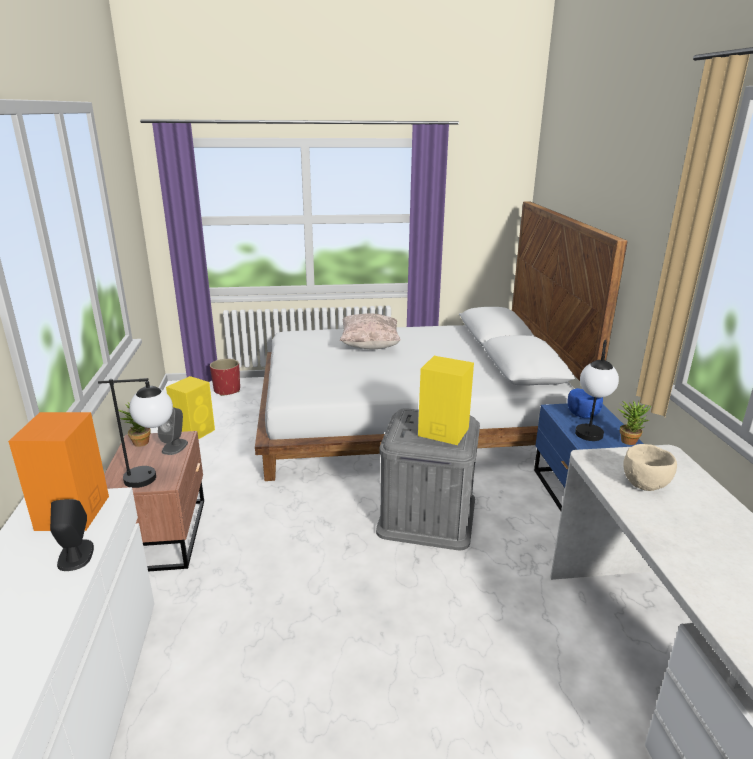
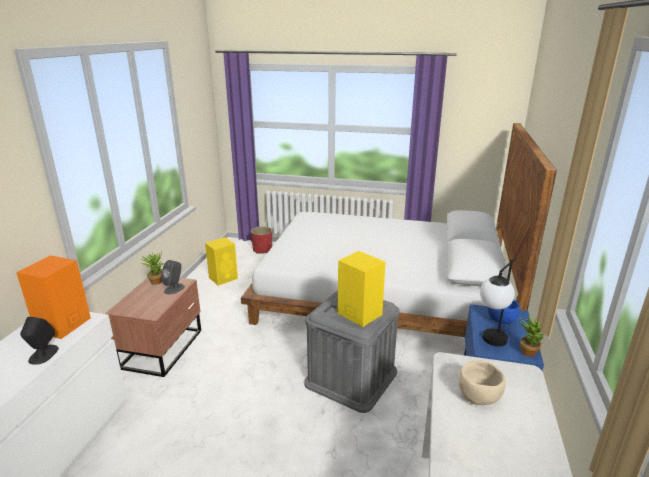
camera: 20 degrees right, 0 degrees up
table lamp [98,378,173,488] -> none
beige pillow [340,313,400,349] -> none

